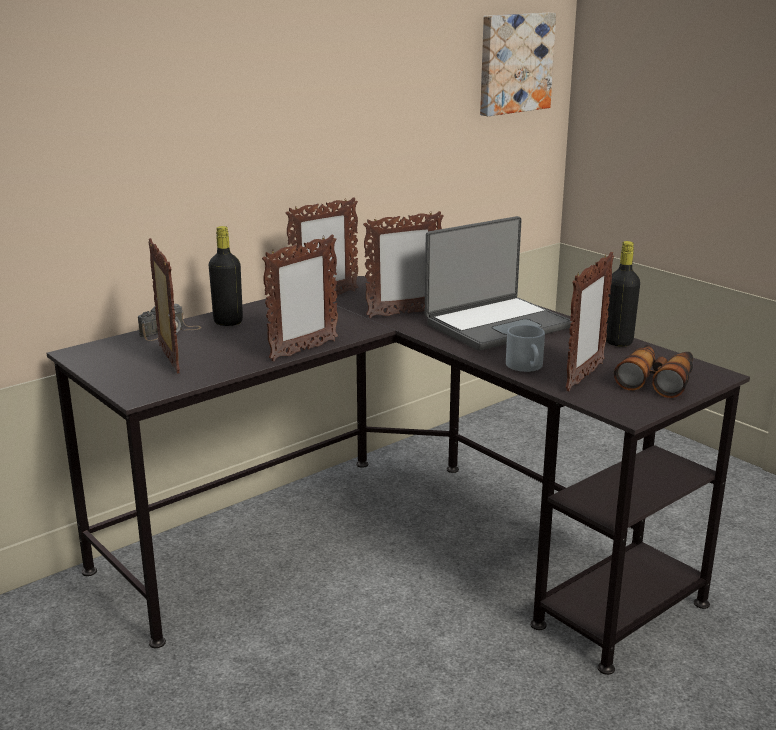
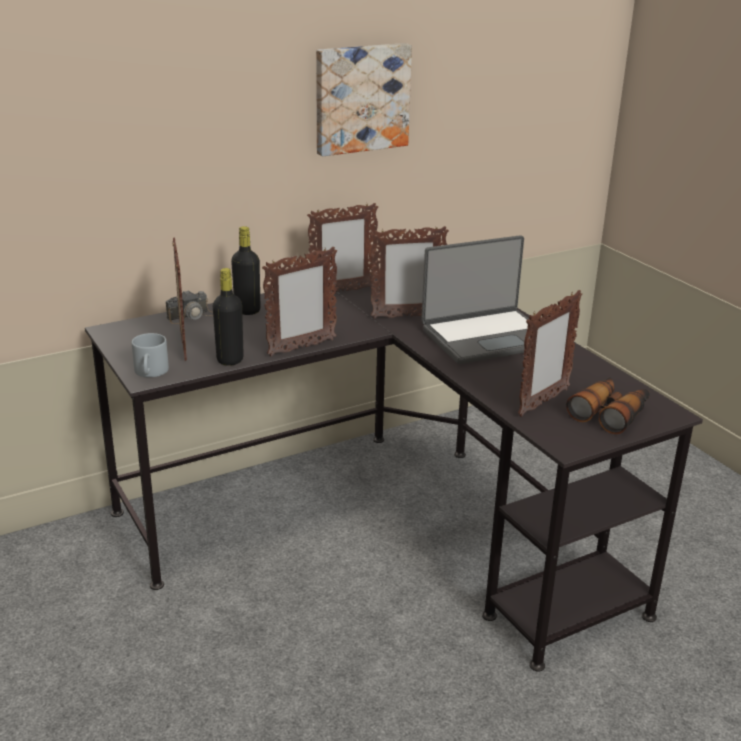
camera: 10 degrees right, 5 degrees up
picture [480,13,556,116] -> picture moved to [316,43,412,157]
grey mug [506,325,545,372] -> grey mug moved to [132,333,169,377]
black bottle [606,241,640,347] -> black bottle moved to [213,268,244,366]

